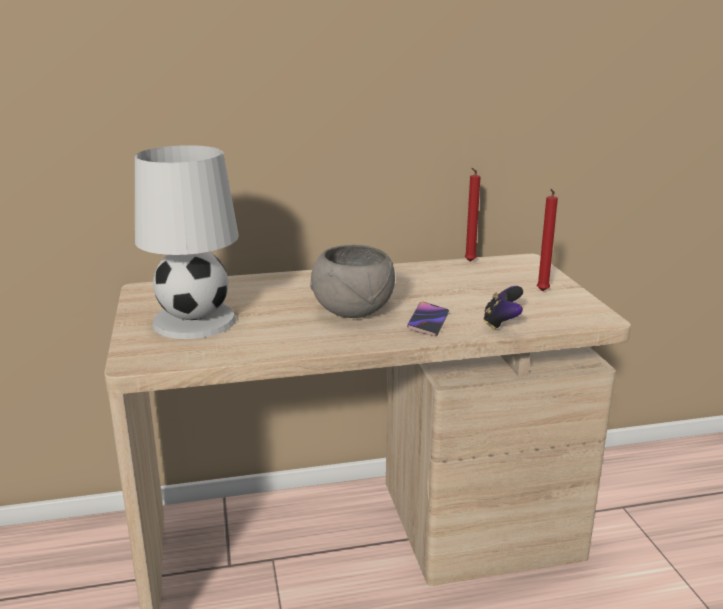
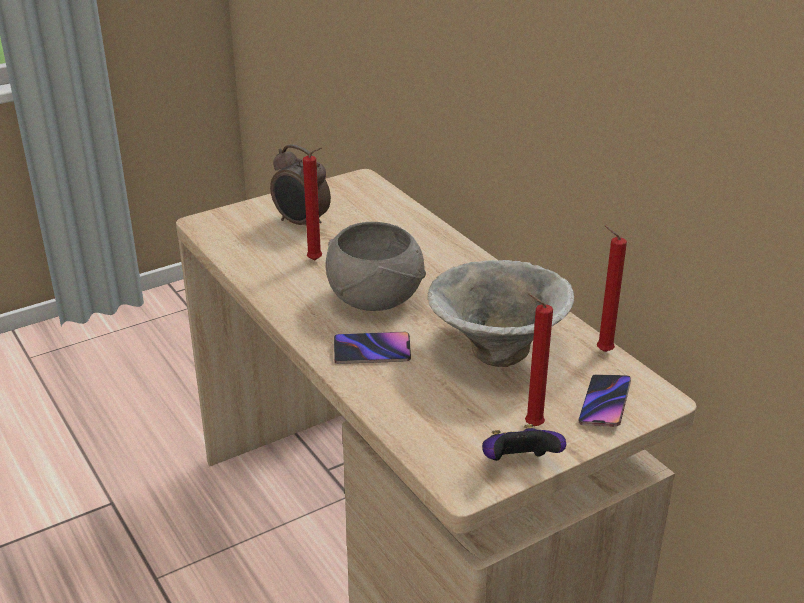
camera: 70 degrees right, 10 degrees up
white table lamp [135,145,239,339] -> alarm clock [270,144,331,225]
game controller [483,286,523,330] -> game controller moved to [482,424,566,461]
none -> red candle [303,147,322,260]
none -> bowl [428,260,574,367]
none -> phone [578,374,631,427]

